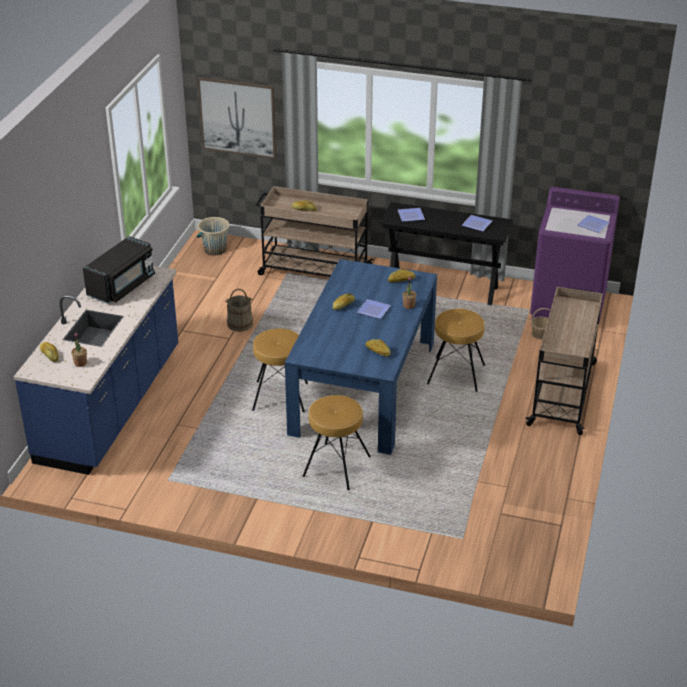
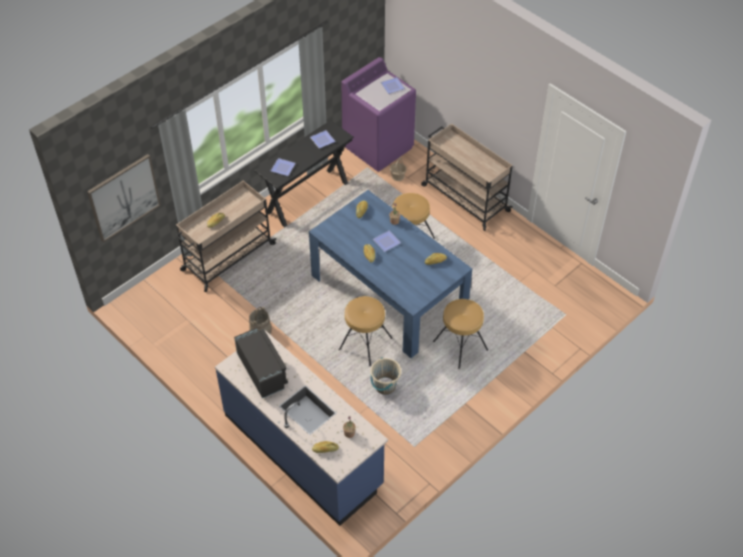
camera: 60 degrees left, 15 degrees up
beige bucket [197,217,230,256] -> beige bucket moved to [370,357,401,395]

